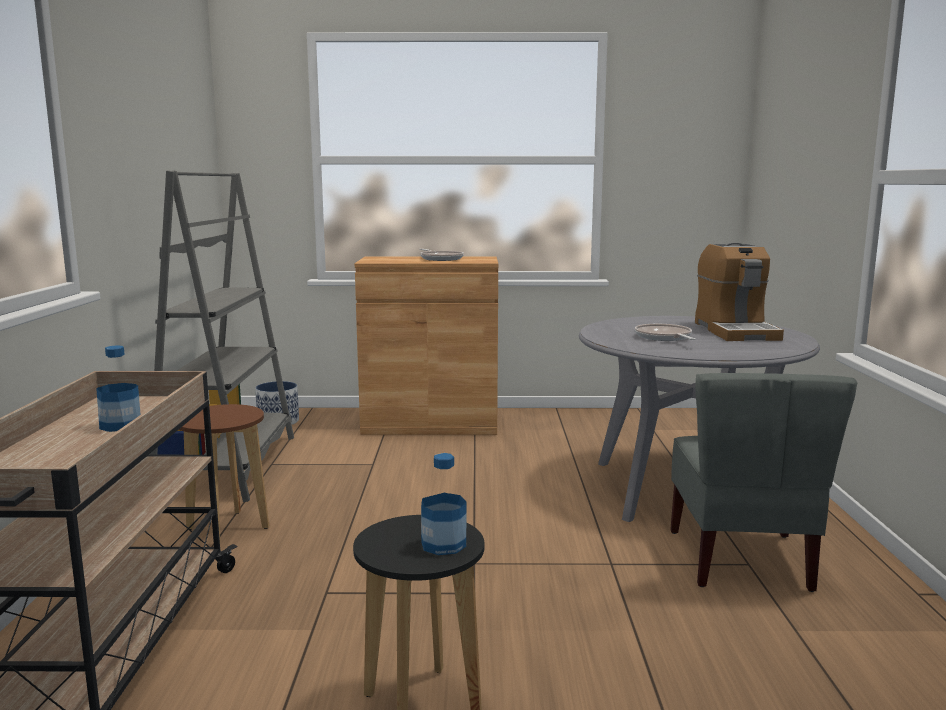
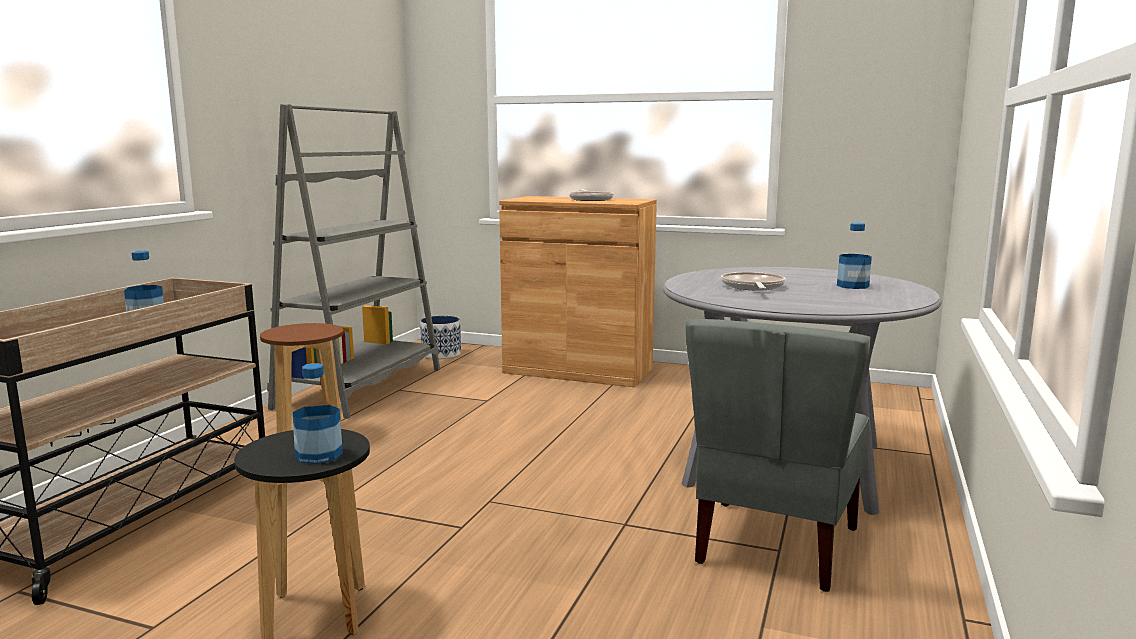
camera: 20 degrees right, 0 degrees up
coffee machine [695,242,784,341] -> bottle [837,223,872,289]

